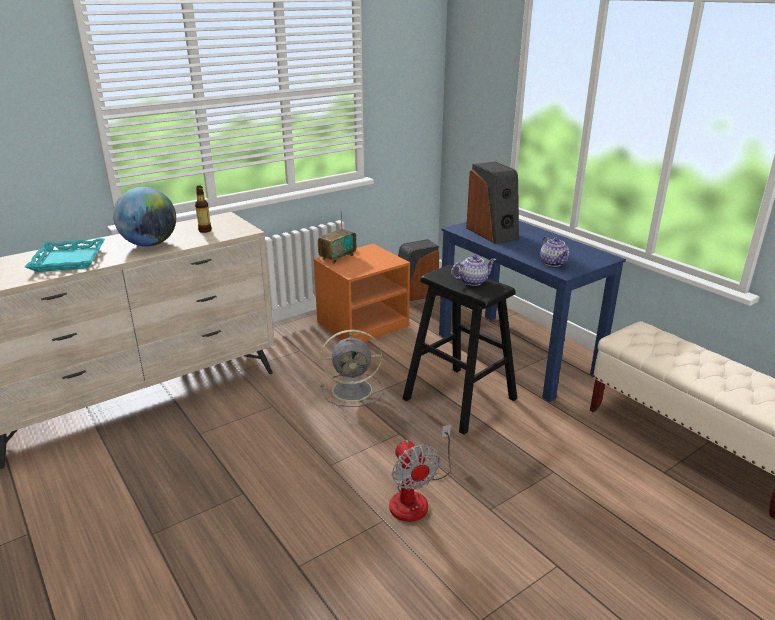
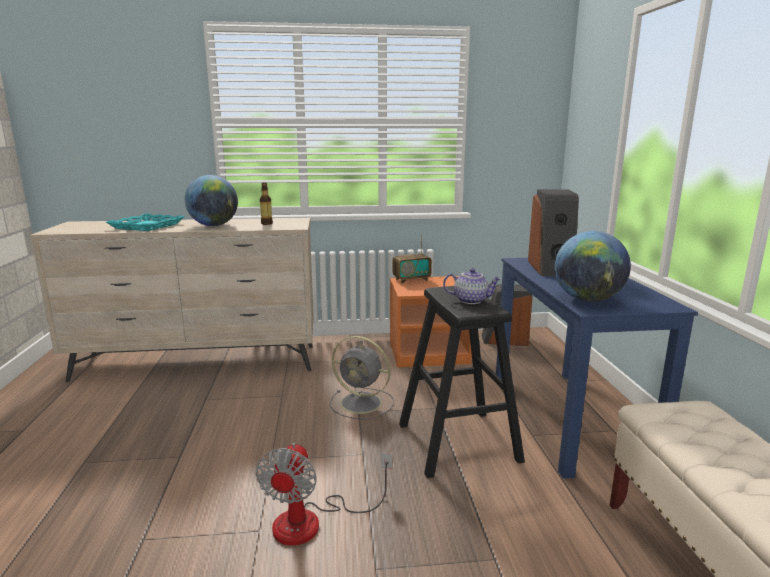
camera: 30 degrees right, 10 degrees down
teapot [540,236,569,267] -> globe [555,231,631,302]

